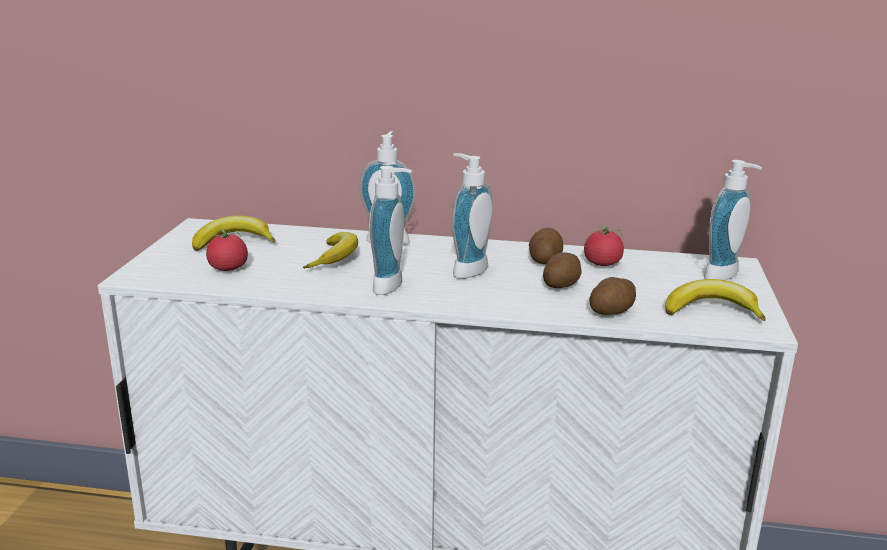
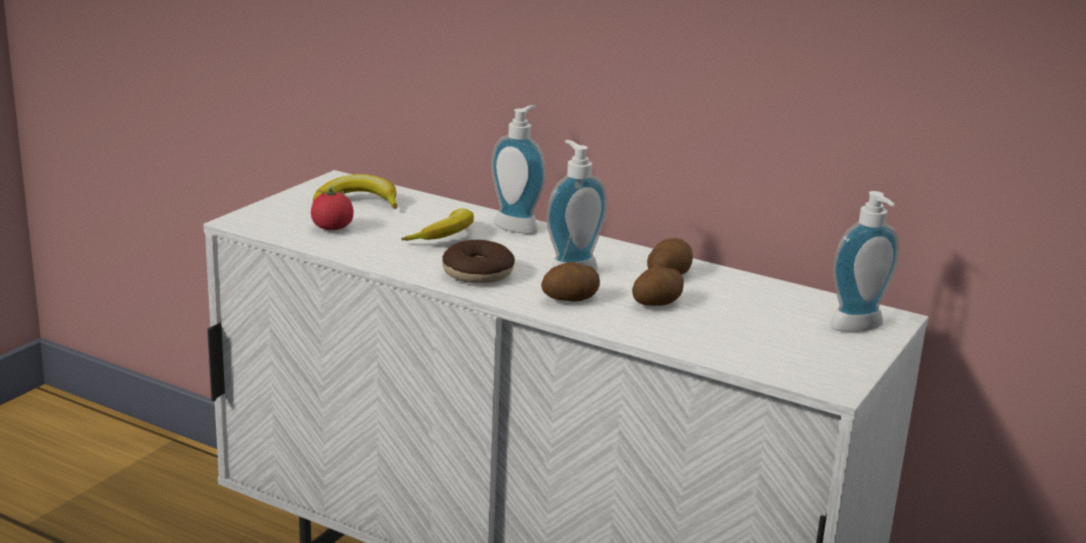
camera: 20 degrees right, 0 degrees up
soap dispenser [369,166,412,295] -> donut [442,240,515,283]
tomato [584,225,624,266] -> none
potato [590,277,636,315] -> potato moved to [541,262,600,302]
banana [665,279,766,321] -> none

